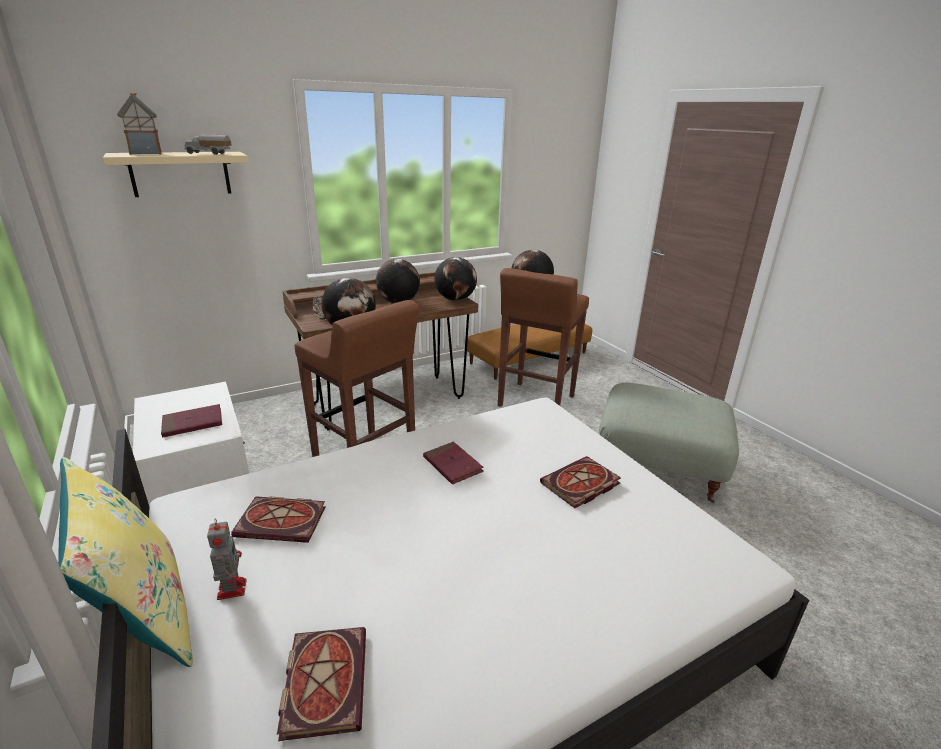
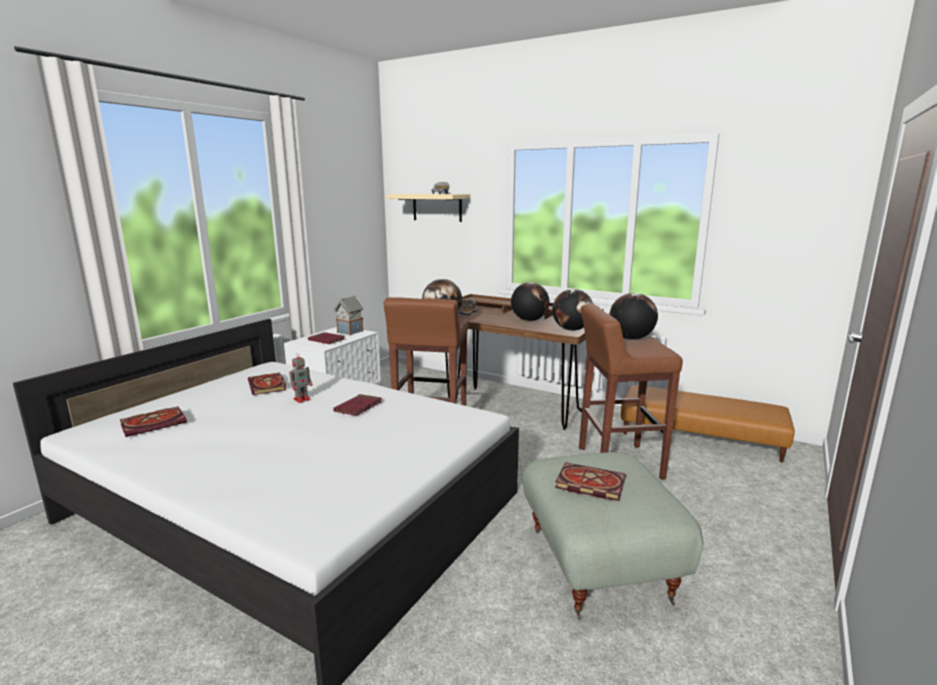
camera: 60 degrees right, 10 degrees down
yellow pillow [58,457,193,667] -> none
toy house [117,93,162,155] -> toy house moved to [334,295,363,336]
toy robot [207,518,247,600] -> toy robot moved to [289,353,312,403]
book [540,456,621,508] -> book moved to [555,462,626,501]

